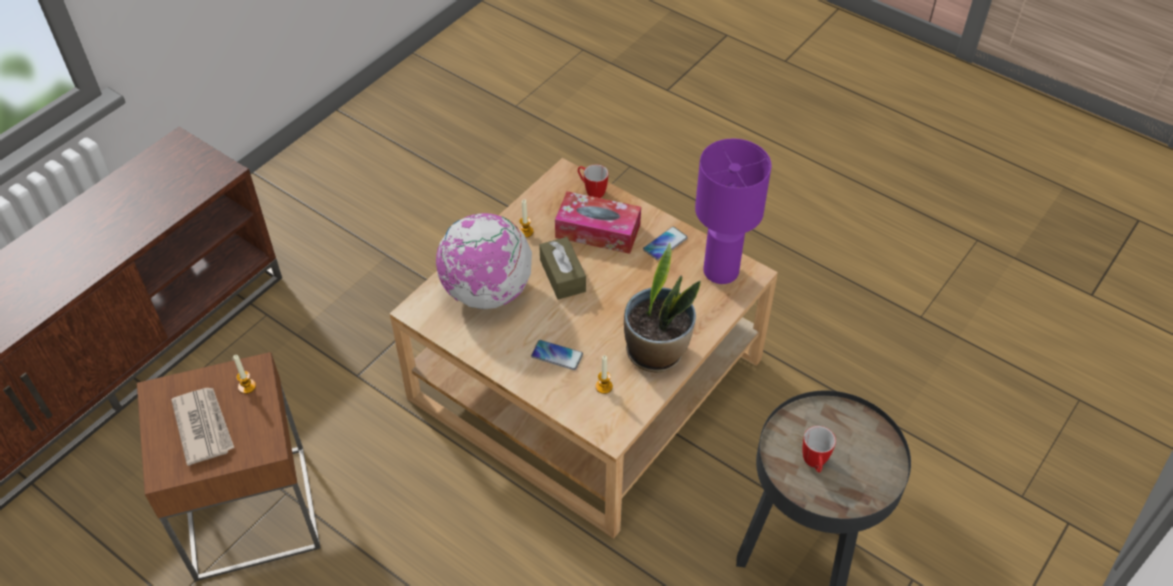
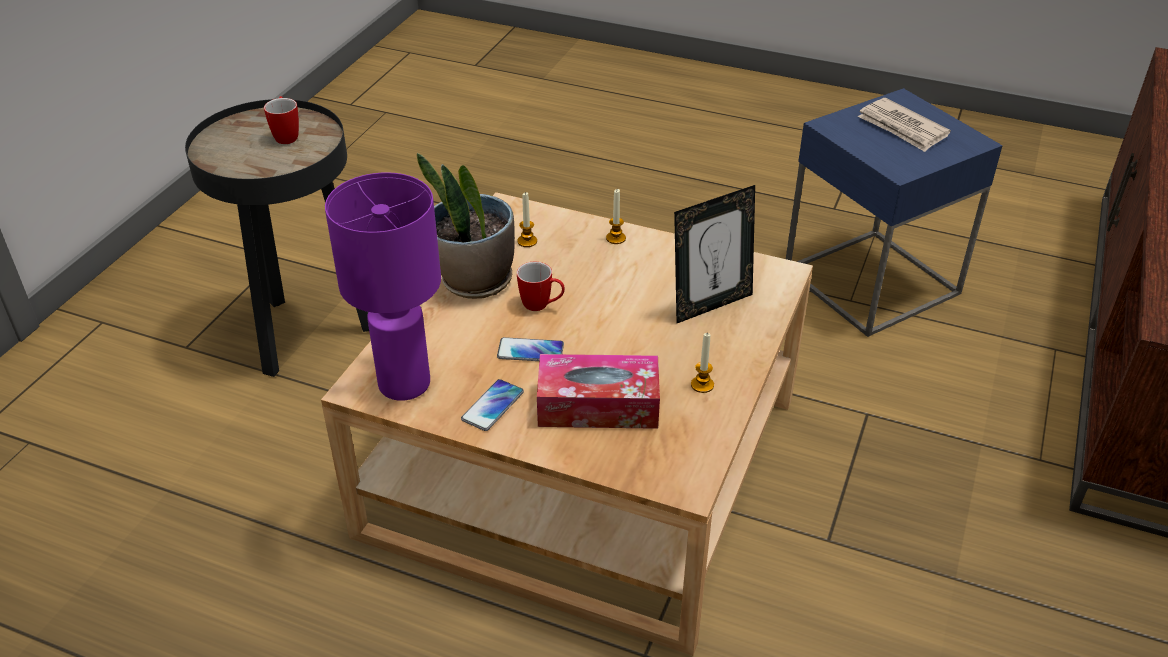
camera: 165 degrees right, 10 degrees down
brown side table [137,352,321,582] -> blue side table [786,88,1003,337]
candle [233,355,256,394] -> candle moved to [606,189,626,244]
globe [436,213,532,309] -> picture frame [674,185,755,323]
phone [531,340,583,370] -> phone moved to [497,337,564,361]
brown tissue box [539,237,586,300] -> none
mug [578,164,608,198] -> mug moved to [517,262,565,311]

